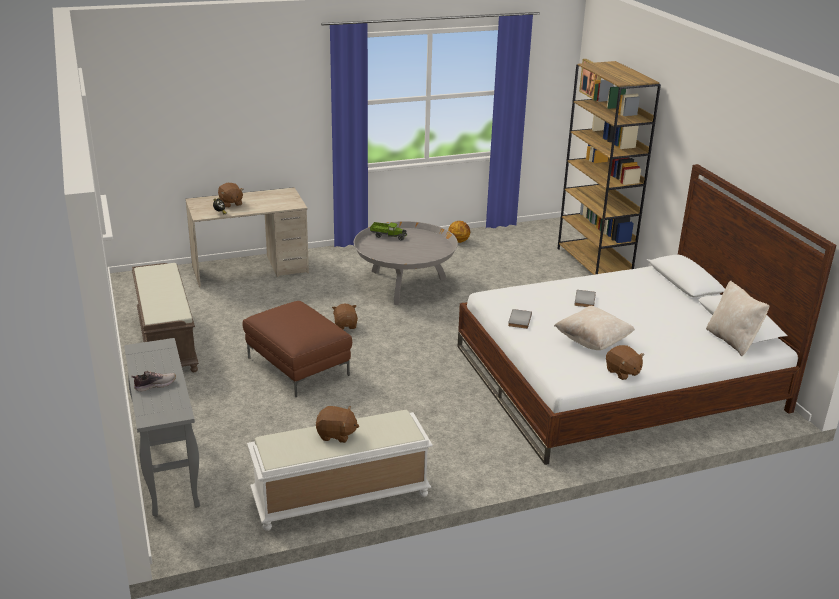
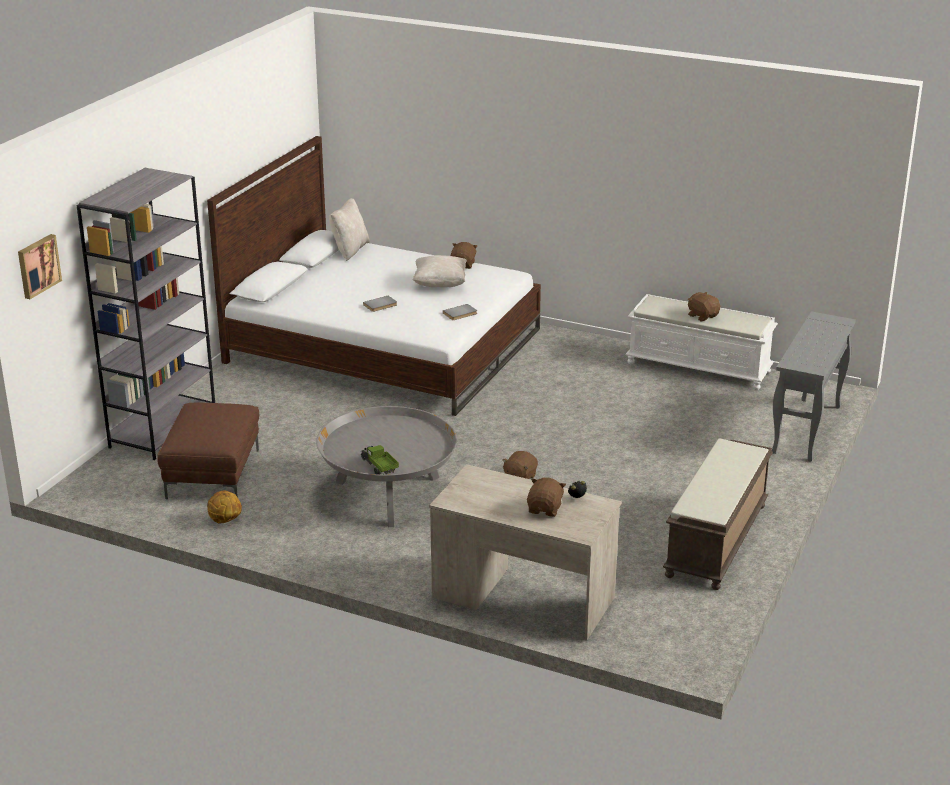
camera: 135 degrees left, 0 degrees up
shoe [131,371,176,391] -> none
brown ottoman [243,301,352,397] -> brown ottoman moved to [157,403,259,499]
brown bookcase [557,61,661,275] -> grey bookcase [77,168,215,460]

